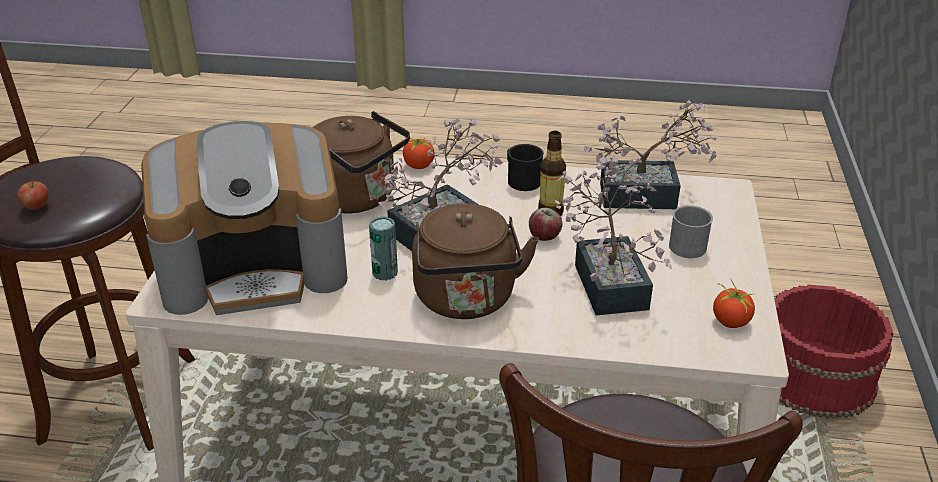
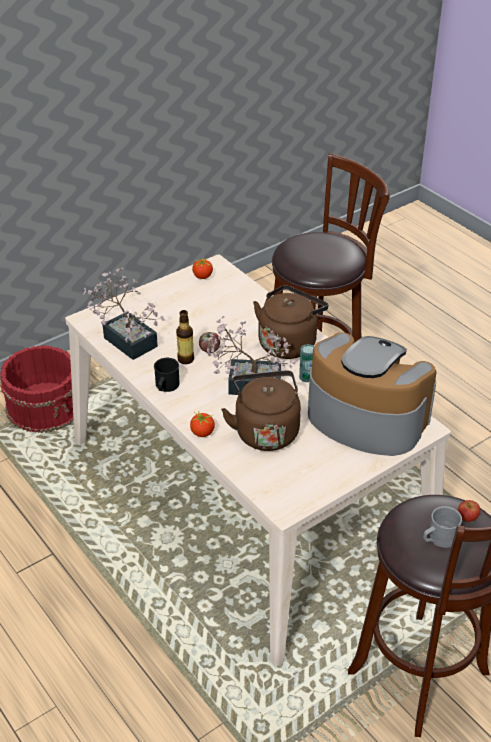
camera: 135 degrees left, 5 degrees up
potted plant [555,157,672,315] -> none
grey mug [669,205,713,258] -> grey mug moved to [423,506,462,548]

